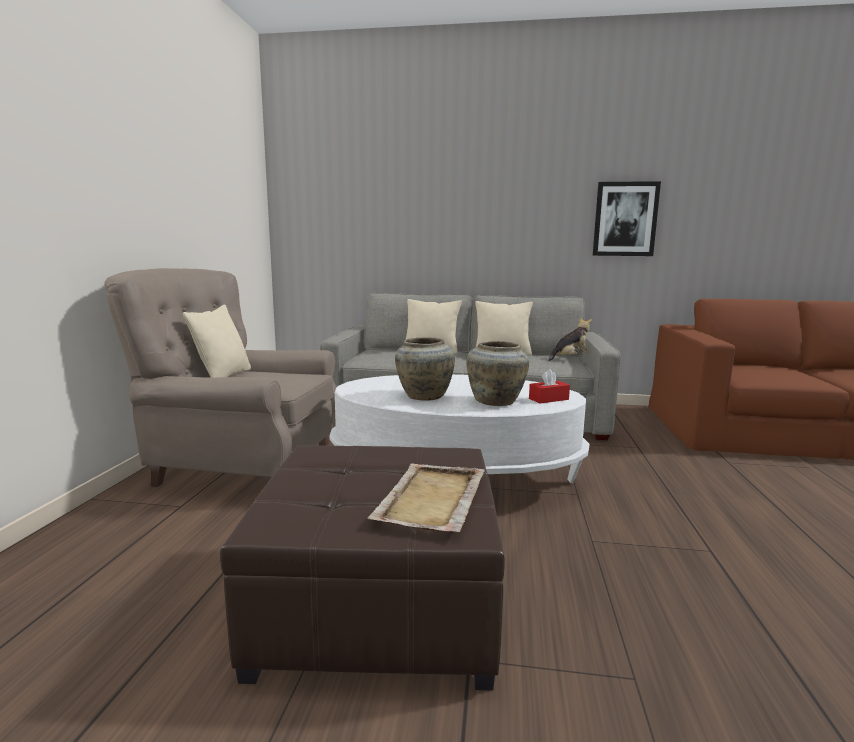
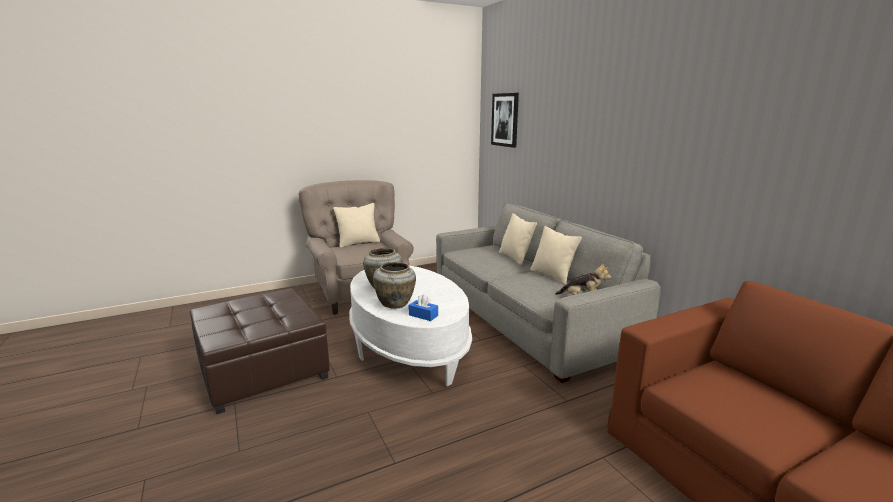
camera: 55 degrees right, 5 degrees up
beige tray [367,463,485,532] -> none
red tissue box [529,369,570,404] -> blue tissue box [409,294,438,321]
picture [593,181,661,256] -> picture moved to [491,93,519,148]

